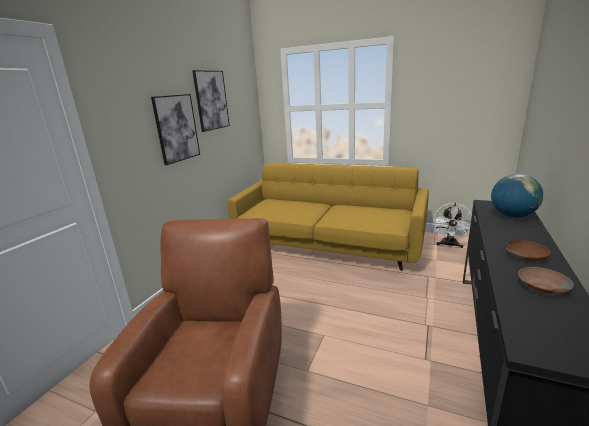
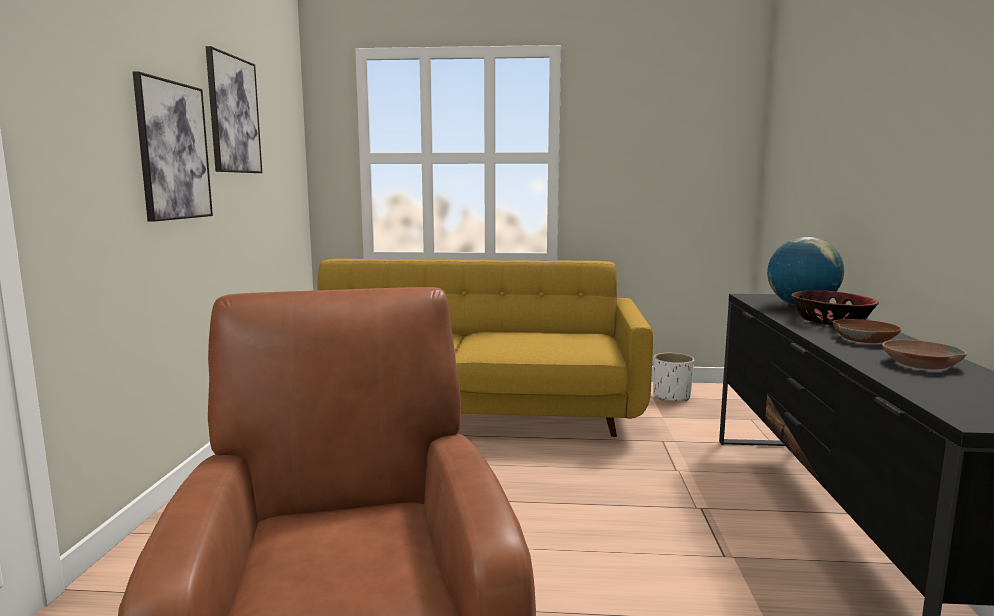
camera: 20 degrees left, 10 degrees down
white fan [433,203,472,248] -> white planter [653,353,694,401]
none -> bowl [791,290,879,325]

